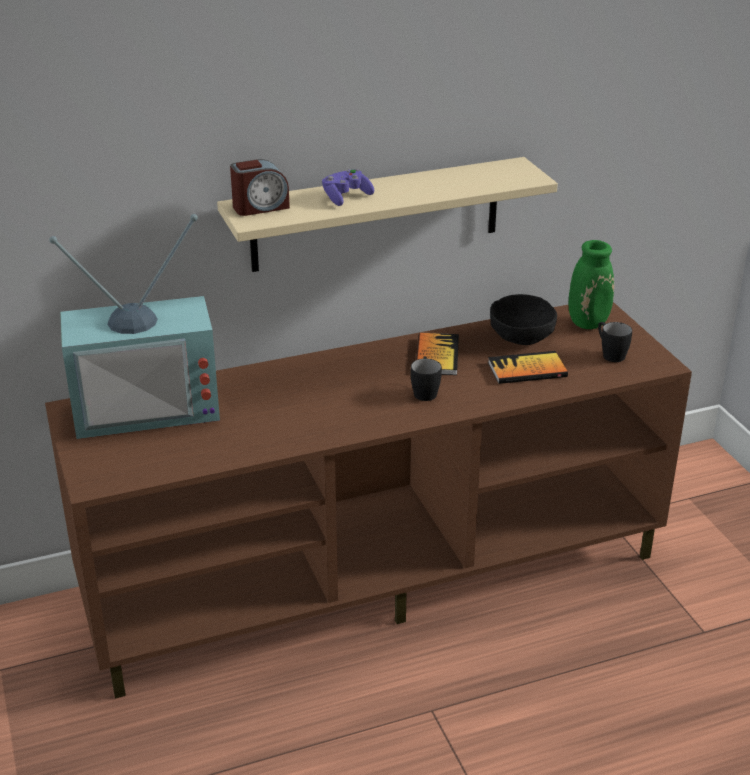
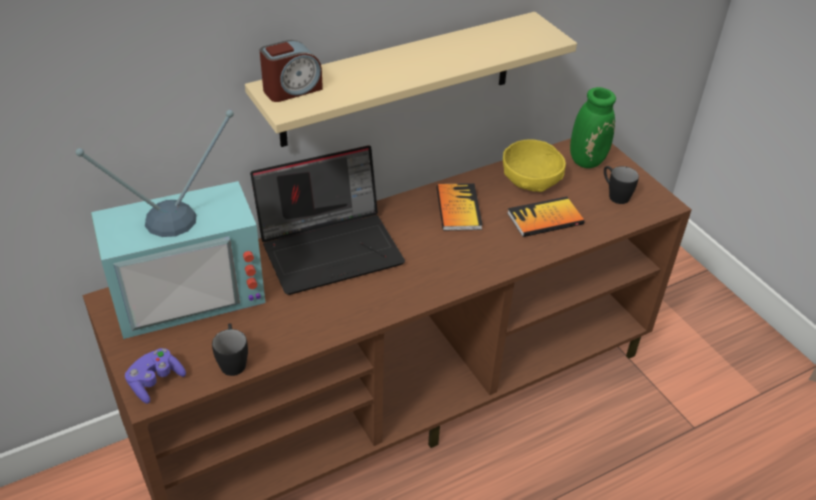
camera: 10 degrees left, 10 degrees up
purple game controller [322,169,374,206] -> purple game controller moved to [125,348,186,404]
black mug [411,357,442,401] -> black mug moved to [212,323,248,376]
black bowl [490,294,557,345] -> yellow bowl [503,139,566,192]
none -> laptop [250,146,405,295]

